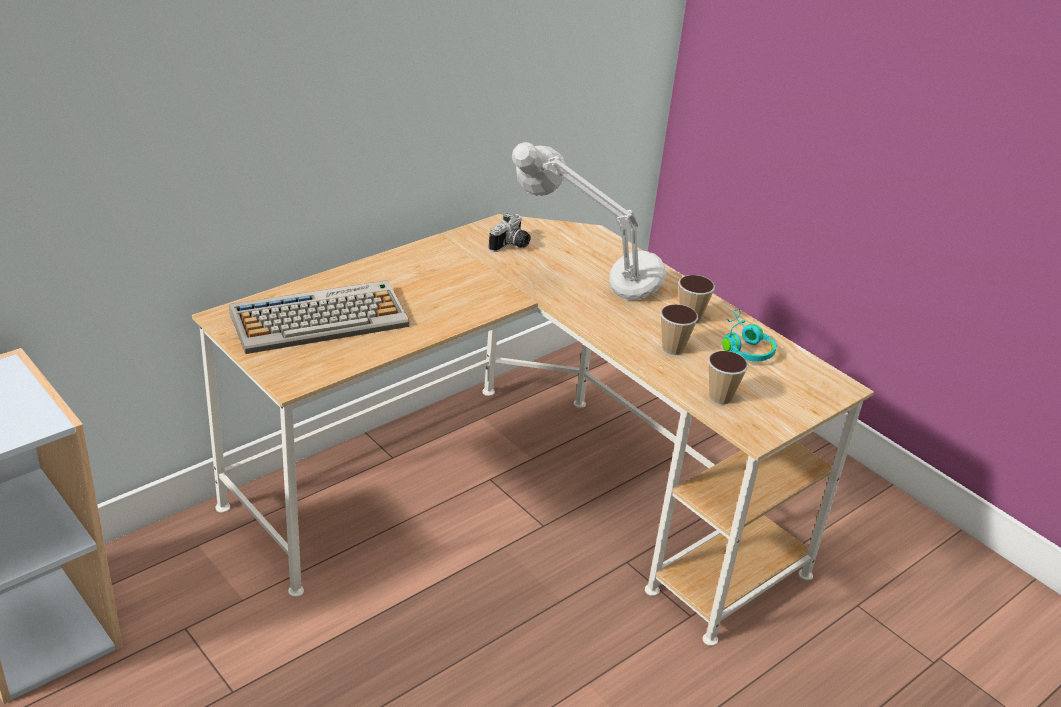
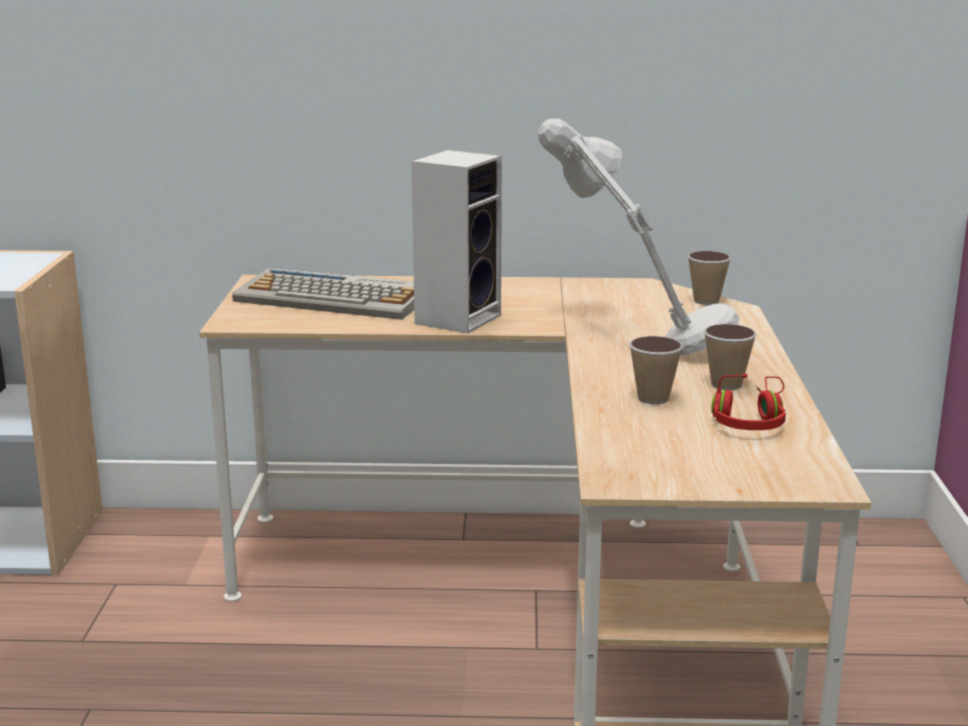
camera: 45 degrees right, 15 degrees down
camera [489,213,531,252] -> none
cup [708,351,748,404] -> cup moved to [688,251,731,305]
turquoise headphones [722,309,777,362] -> red headphones [711,373,786,430]
none -> speaker [411,150,502,334]

